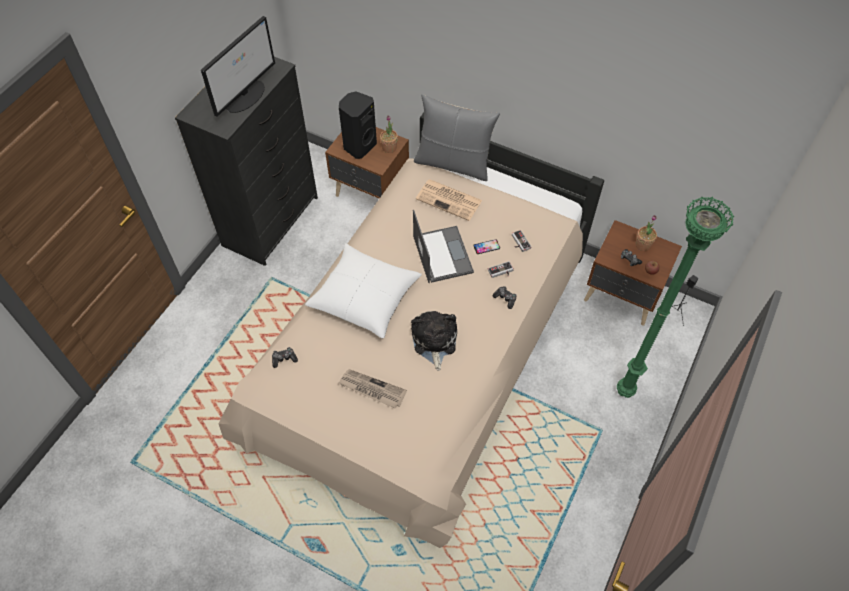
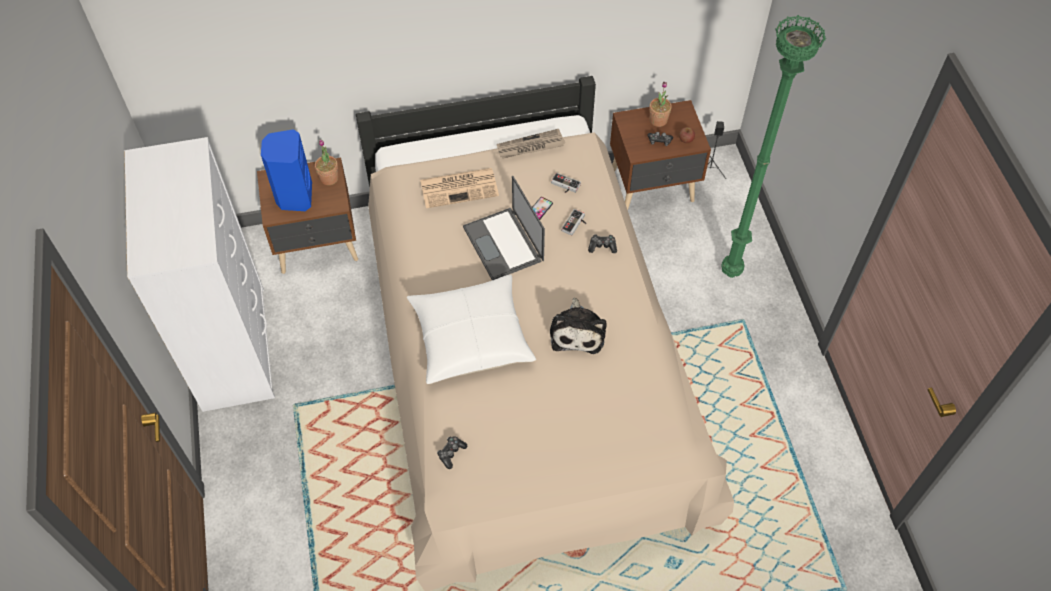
camera: 40 degrees left, 0 degrees up
black dresser [175,57,318,266] -> white dresser [124,137,275,412]
monitor [201,16,275,117] -> none
newspaper [338,369,407,408] -> newspaper moved to [497,129,565,159]
black speaker [339,91,377,159] -> blue speaker [261,129,312,211]
plush toy [411,311,457,371] -> plush toy turned 135 degrees counterclockwise [550,298,606,354]
laptop [413,210,474,283] -> laptop turned 150 degrees counterclockwise [463,176,545,280]
grey pillow [414,94,500,181] -> none

